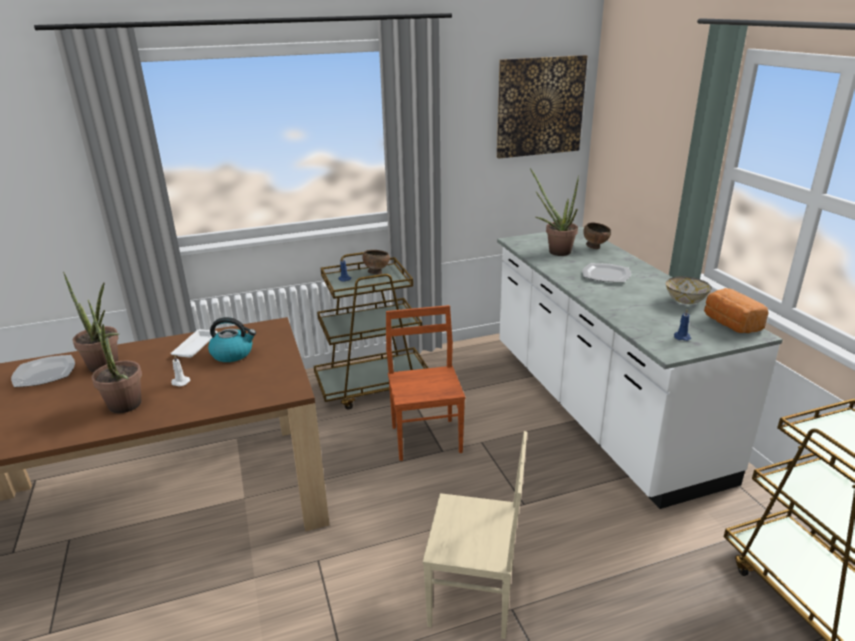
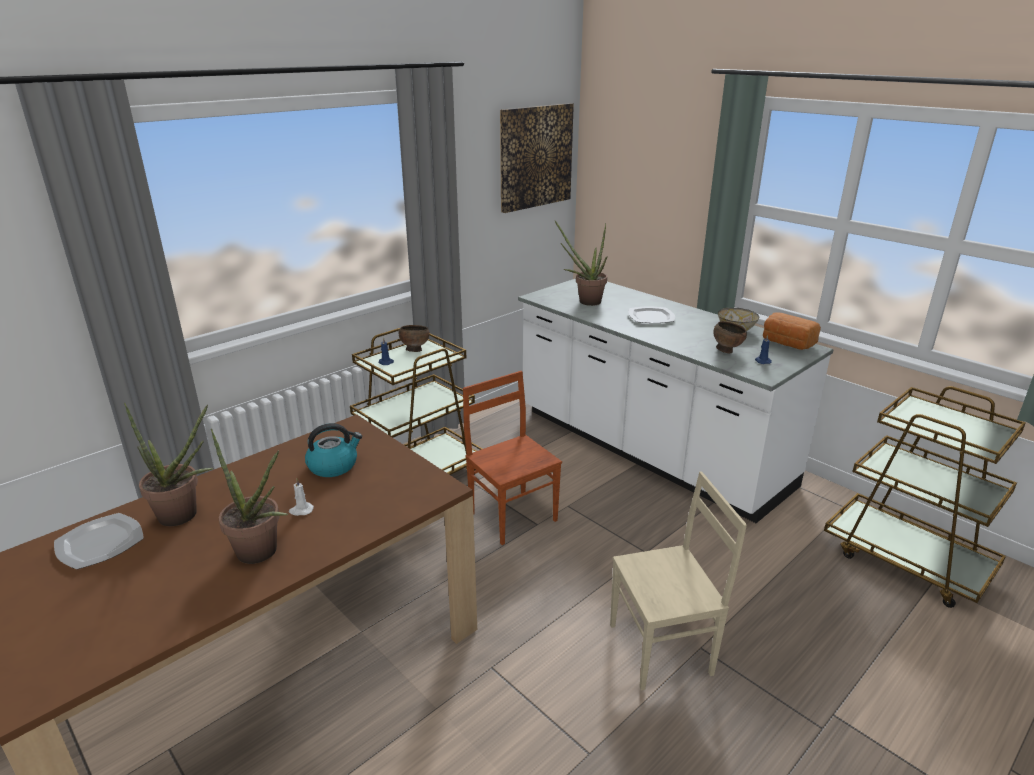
camera: 25 degrees left, 0 degrees up
white tray [171,329,217,358] -> none
brown bowl [583,222,611,249] -> brown bowl moved to [713,321,747,353]

